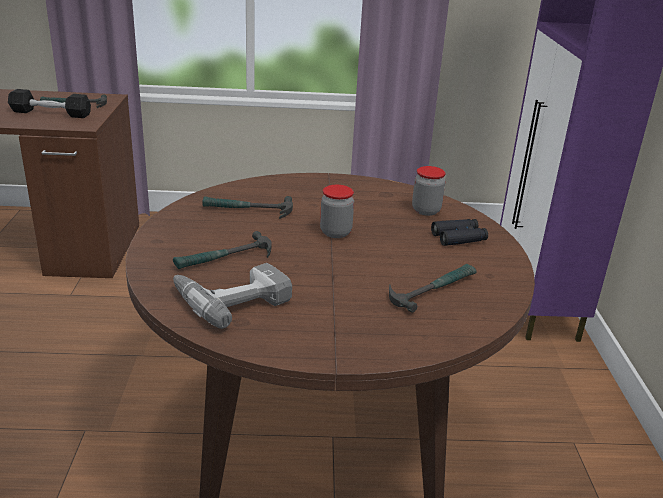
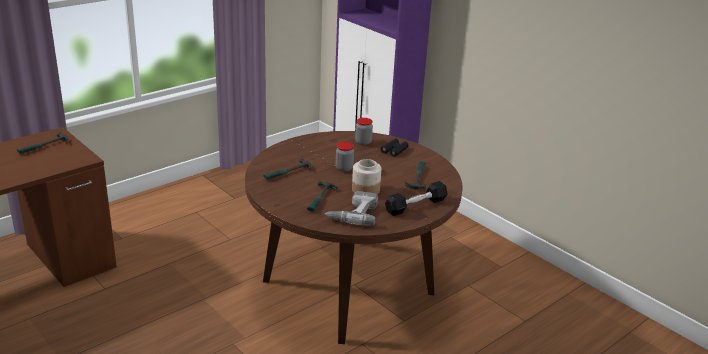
camera: 40 degrees left, 0 degrees up
black dumbbell [8,89,91,118] -> black dumbbell moved to [385,181,448,216]
none -> jar [352,159,381,195]

